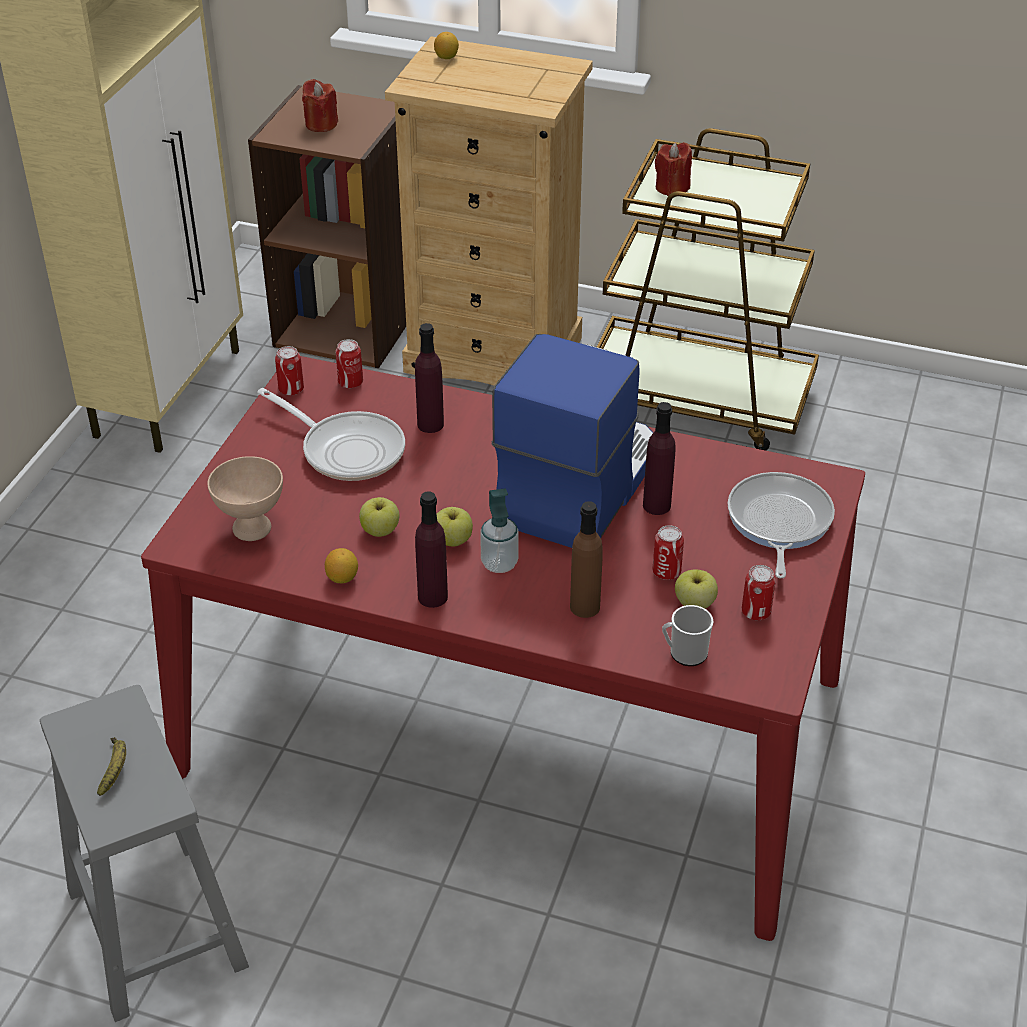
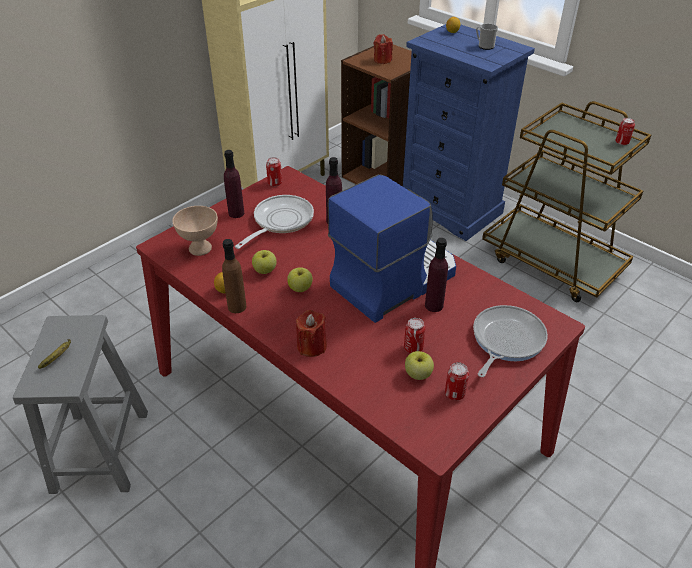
camera: 25 degrees right, 0 degrees up
frying pan [257,388,405,481] -> frying pan turned 120 degrees counterclockwise [235,195,314,249]
can [336,339,363,388] -> can moved to [615,118,635,145]
beige dresser [385,37,593,386] -> blue dresser [403,24,535,241]
purple bottle [415,491,448,608] -> purple bottle moved to [224,150,244,218]
soap dispenser [480,488,519,573] -> none
brown bottle [570,501,603,618] -> brown bottle moved to [222,239,246,313]
red candle [655,142,692,196] -> red candle moved to [296,310,327,357]
mug [662,605,714,666] -> mug moved to [476,24,498,50]

